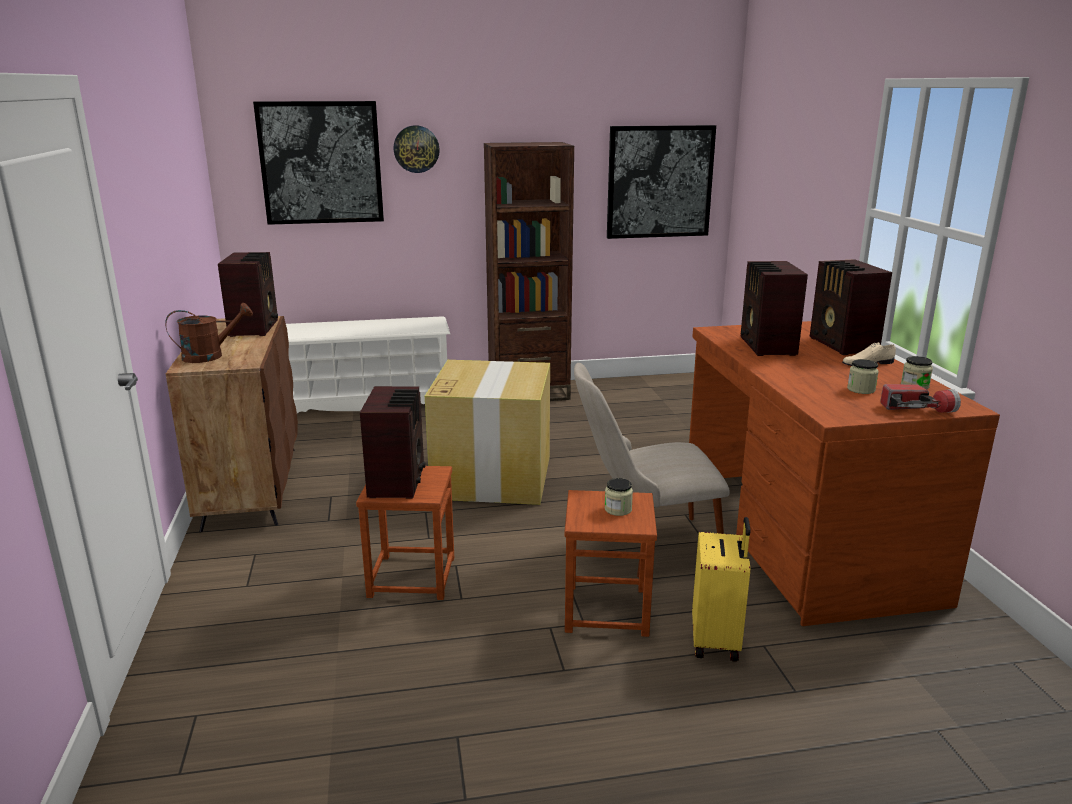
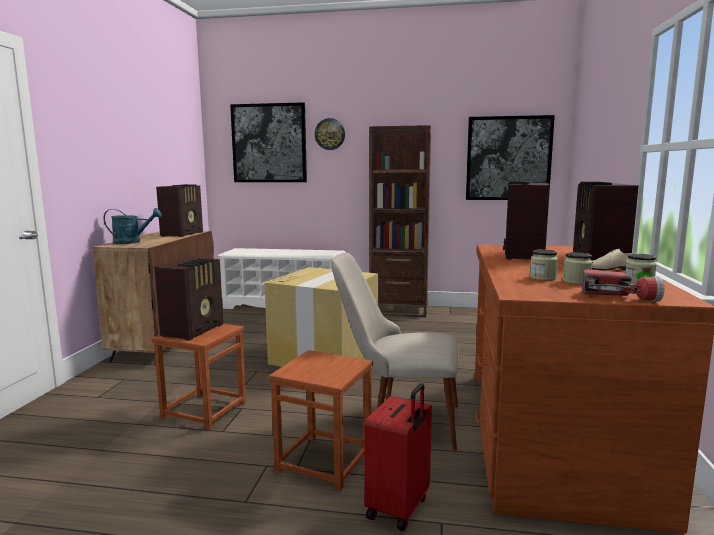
camera: 20 degrees right, 10 degrees down
brown watering can [165,303,253,363] -> turquoise watering can [103,208,162,244]
jar [604,478,633,516] -> jar moved to [530,249,558,280]
yellow suitcase [692,517,750,662] -> red suitcase [364,383,432,531]

